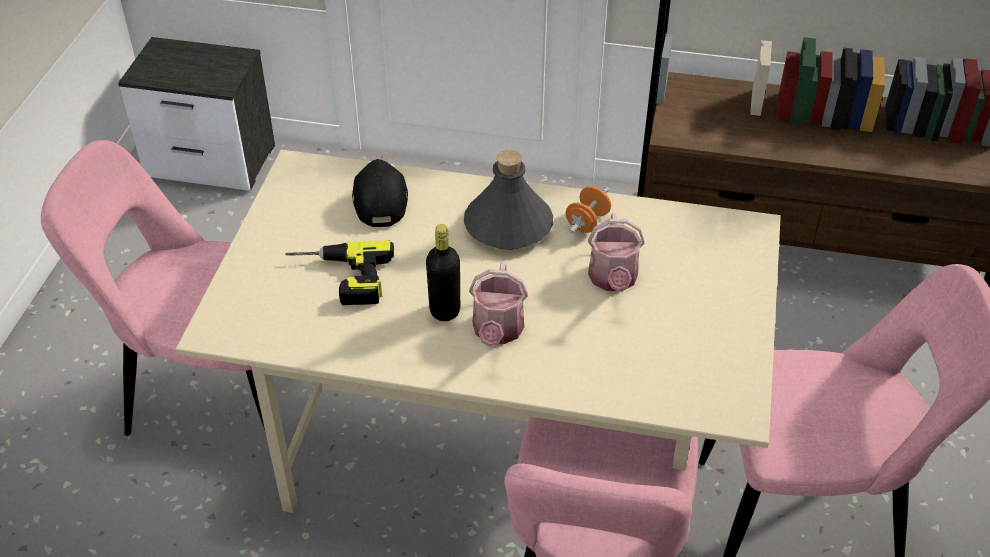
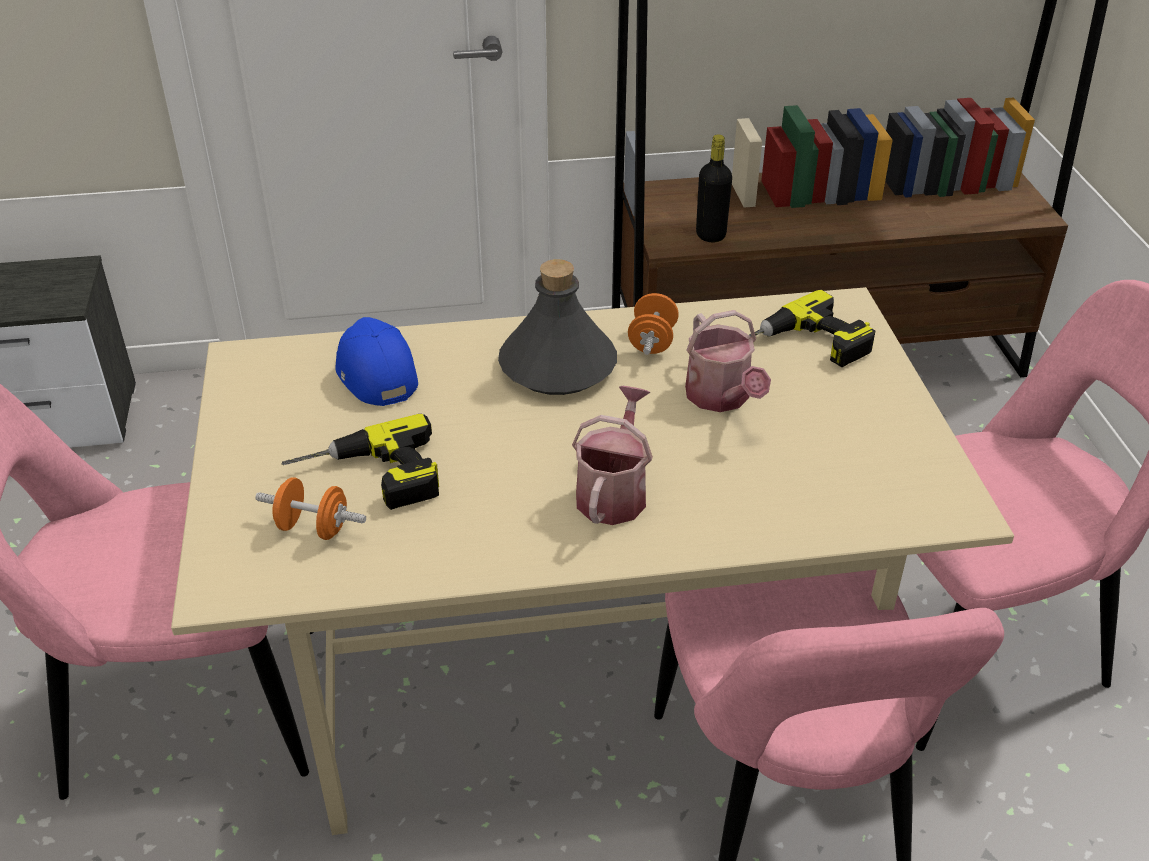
camera: 20 degrees left, 5 degrees down
black cap [352,159,408,227] -> blue cap [336,317,418,406]
black bottle [426,224,460,321] -> black bottle moved to [696,134,732,242]
watering can [469,261,528,347] -> watering can turned 150 degrees counterclockwise [572,386,653,525]
none -> orange dumbbell [255,477,366,540]
none -> power drill [749,290,875,367]

